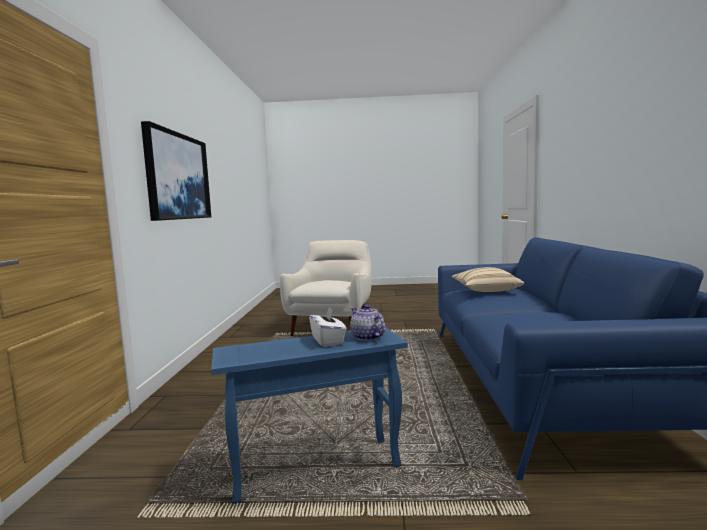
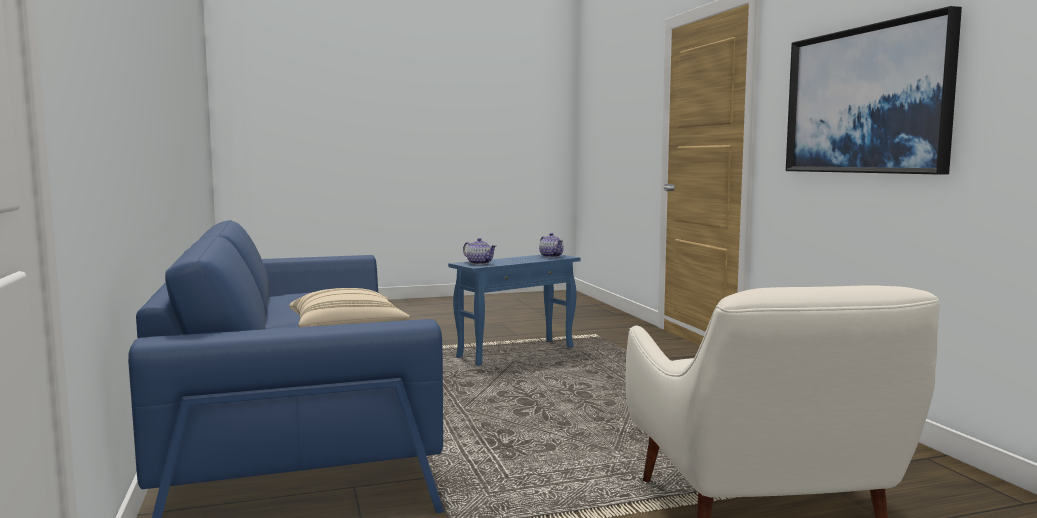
camera: 160 degrees right, 0 degrees up
white tissue box [309,307,346,347] -> none
none -> teapot [539,233,564,258]

